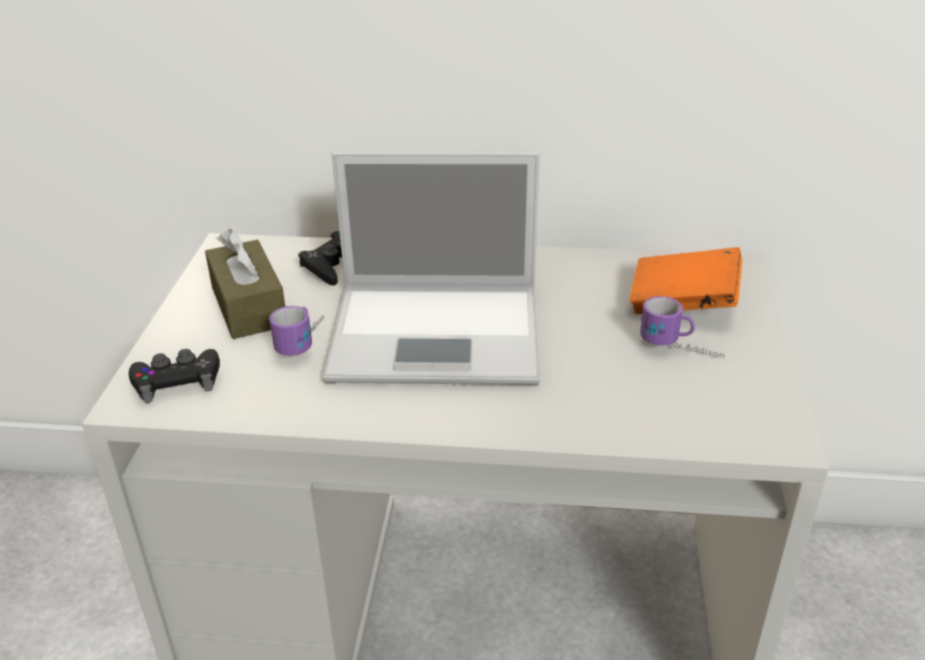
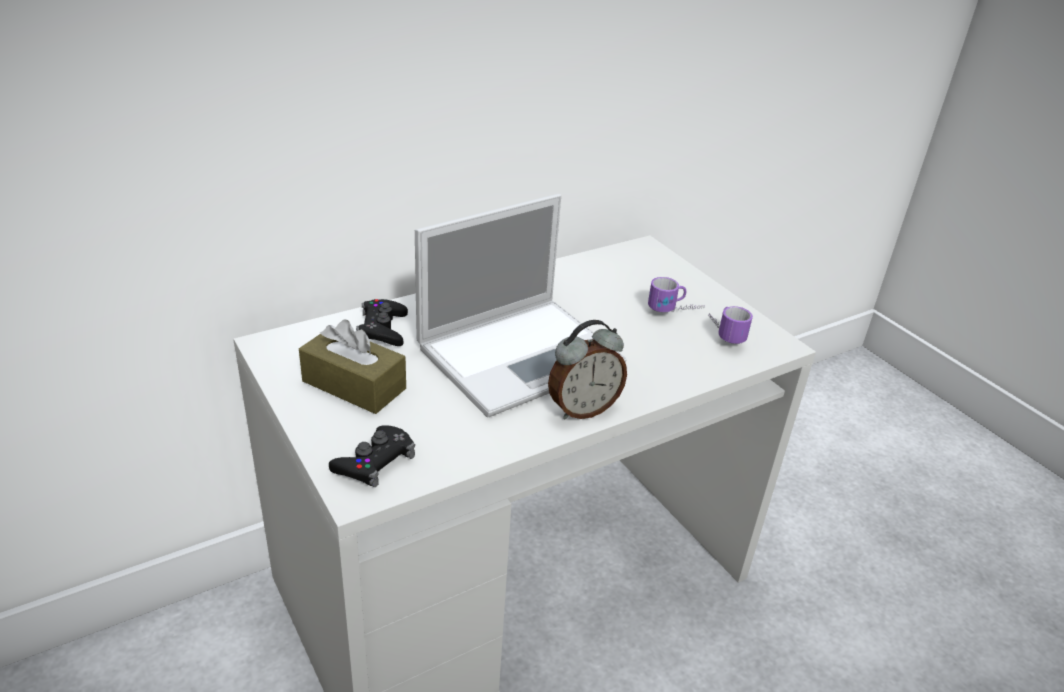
camera: 40 degrees left, 0 degrees up
mug [269,306,324,356] -> mug moved to [709,306,753,344]
orange book [629,247,742,314] -> none
none -> alarm clock [548,320,627,419]

